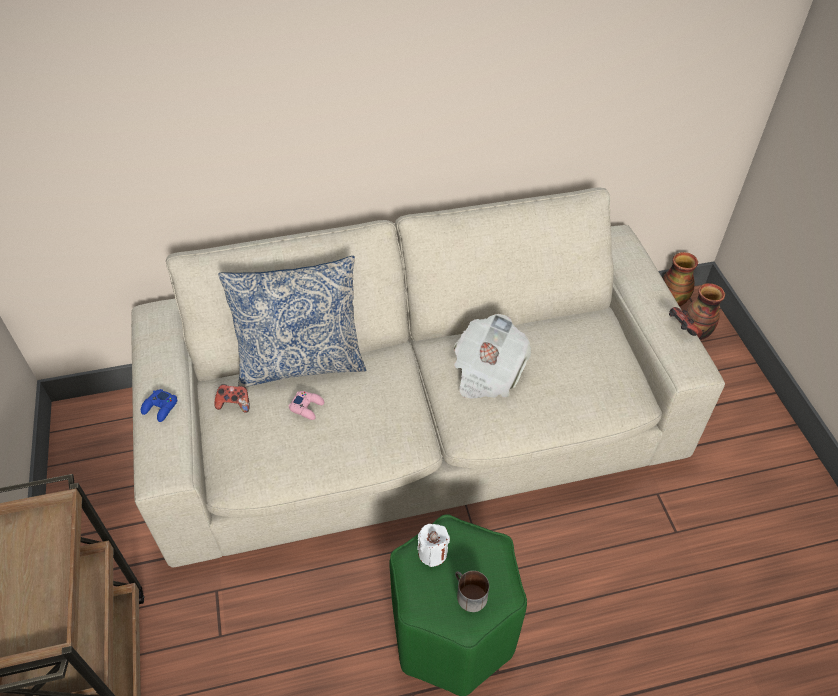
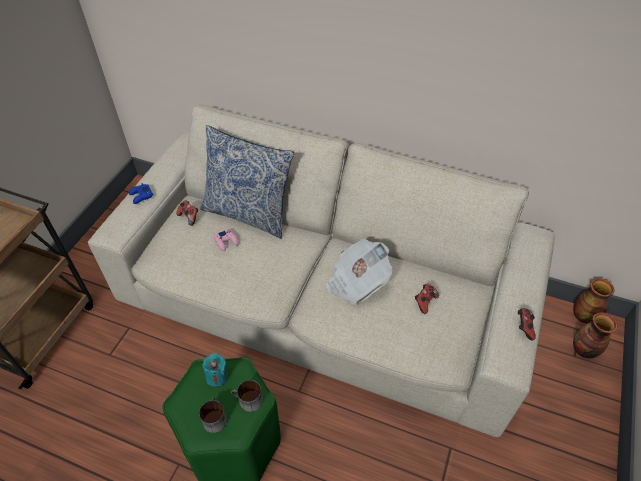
camera: 35 degrees right, 0 degrees up
white candle [417,524,450,567] -> turquoise candle [202,353,229,387]
none -> mug [231,380,263,412]
none -> game controller [415,284,439,314]

